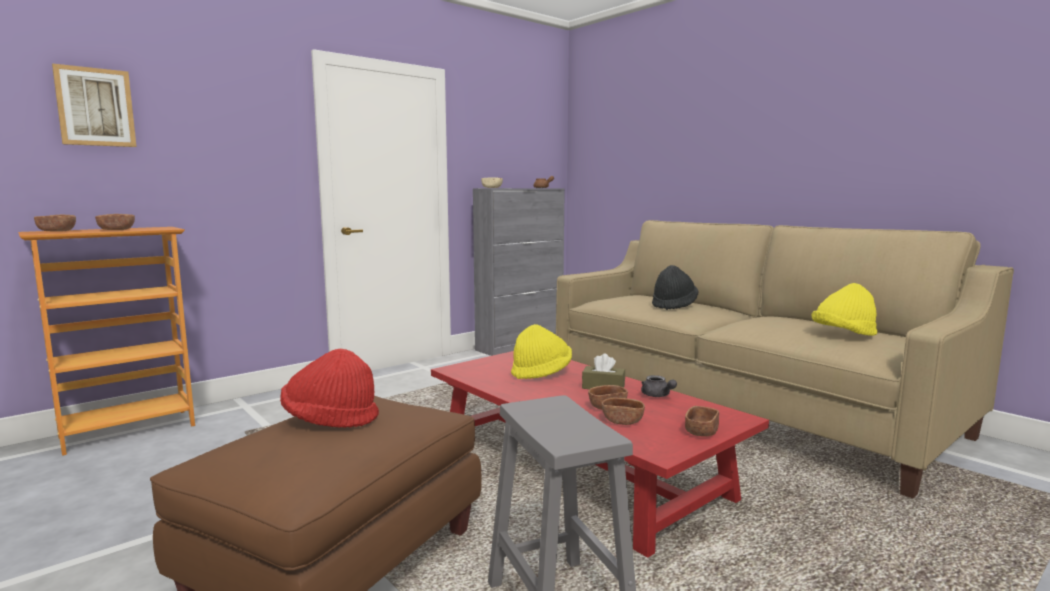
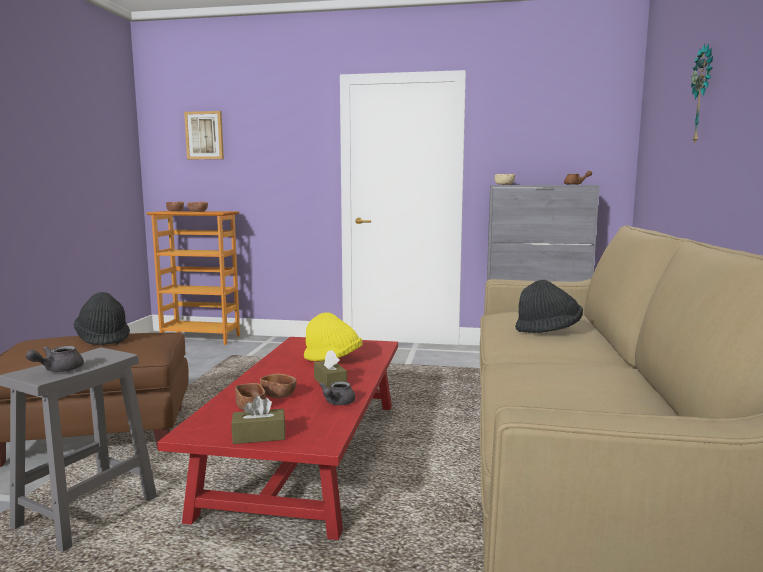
camera: 50 degrees right, 0 degrees up
red hat [280,349,379,428] -> black hat [74,292,130,345]
brown bowl [685,406,719,437] -> brown tissue box [231,396,286,444]
yellow hat [811,283,877,336] -> none
none -> grey teapot [26,346,84,372]
none -> wall clock [691,43,713,143]

